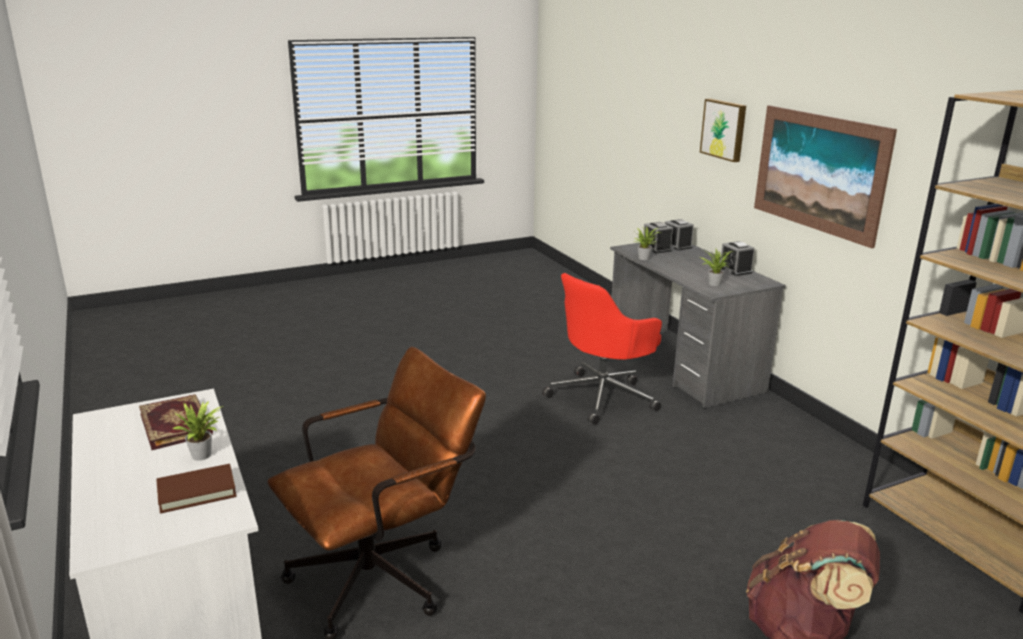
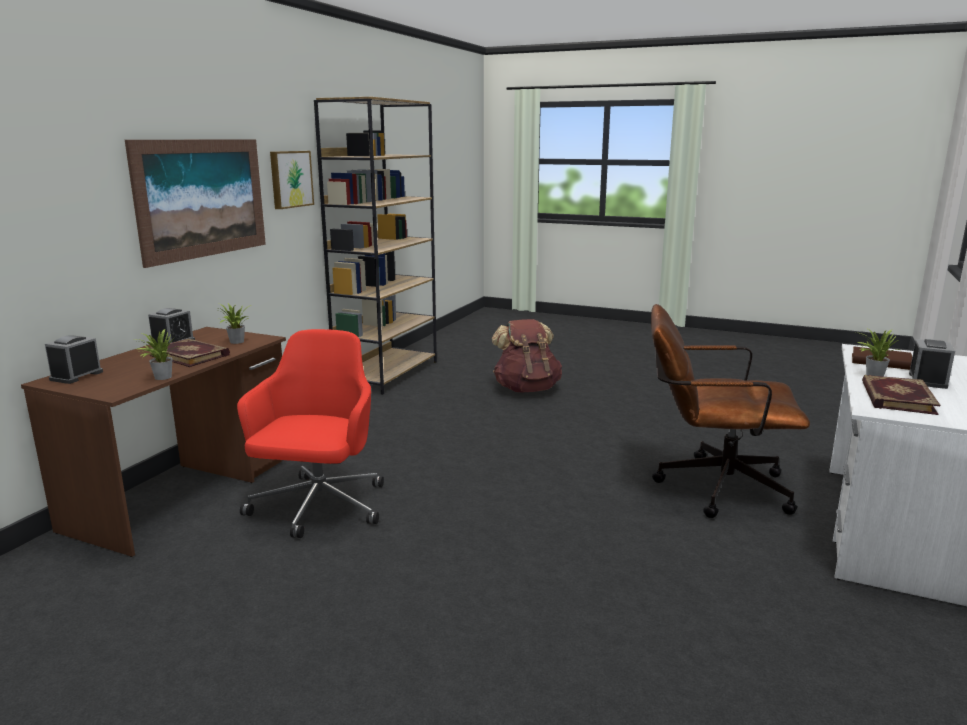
camera: 130 degrees left, 5 degrees down
red office chair [542,273,662,425] -> red office chair turned 90 degrees counterclockwise [237,329,384,538]
grey desk [610,243,785,409] -> brown desk [21,327,286,557]
alarm clock [643,222,673,254] -> alarm clock moved to [909,339,955,389]
picture [700,99,746,162] -> picture moved to [270,151,314,209]
none -> book [150,338,230,367]

